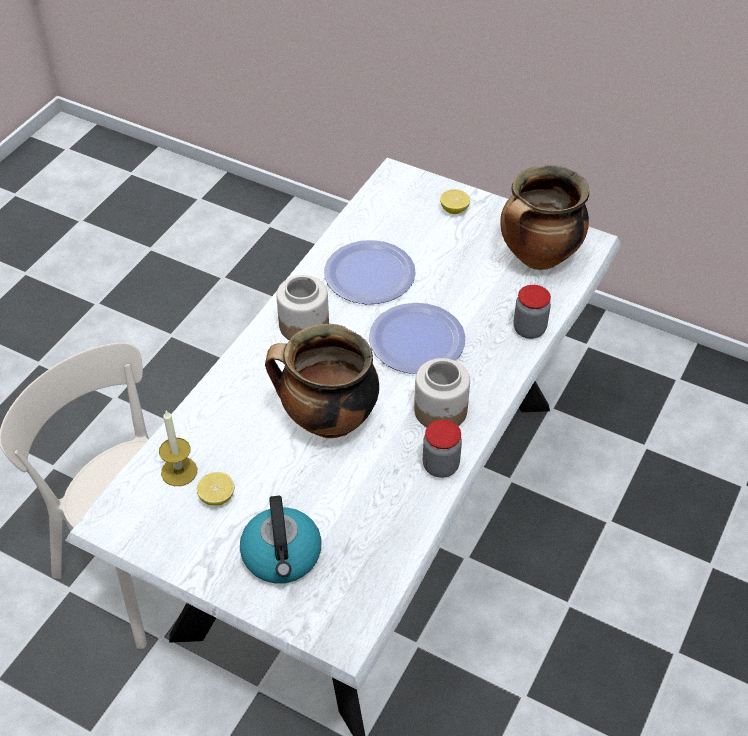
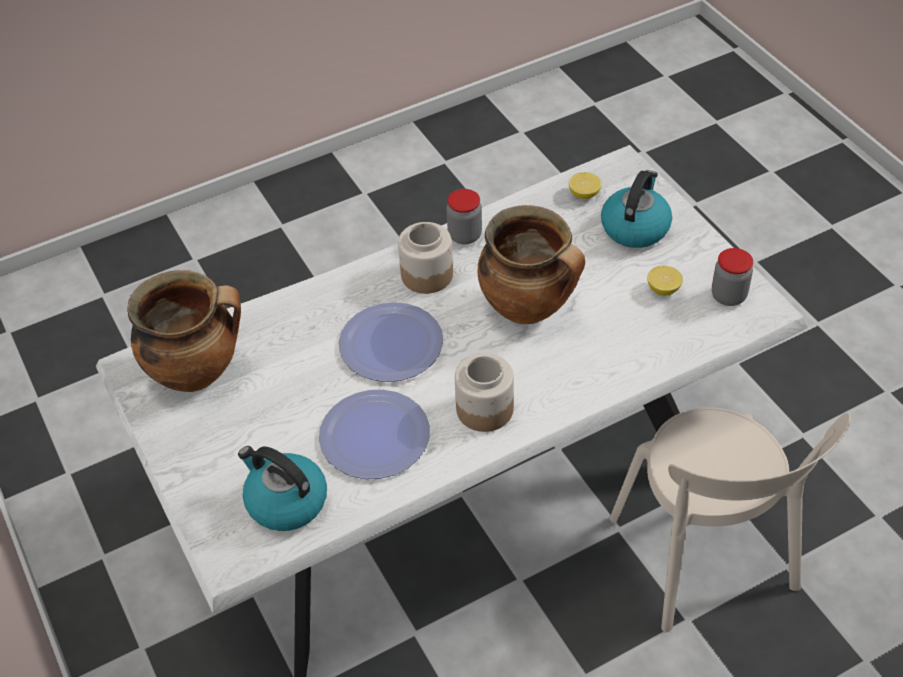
camera: 145 degrees left, 0 degrees up
candle [159,411,197,486] -> none
lemon [440,189,470,214] -> lemon moved to [569,172,602,199]
jar [513,285,551,339] -> jar moved to [712,248,753,306]
none -> kettle [238,446,327,531]

